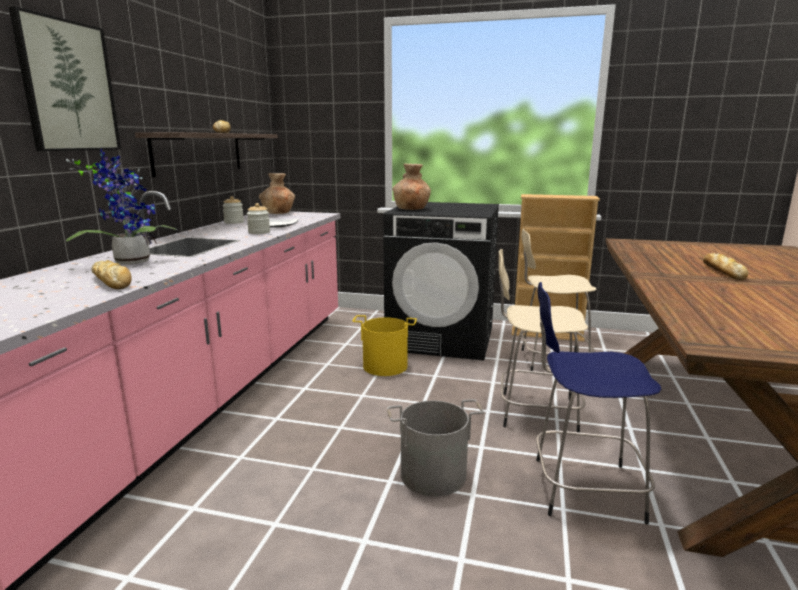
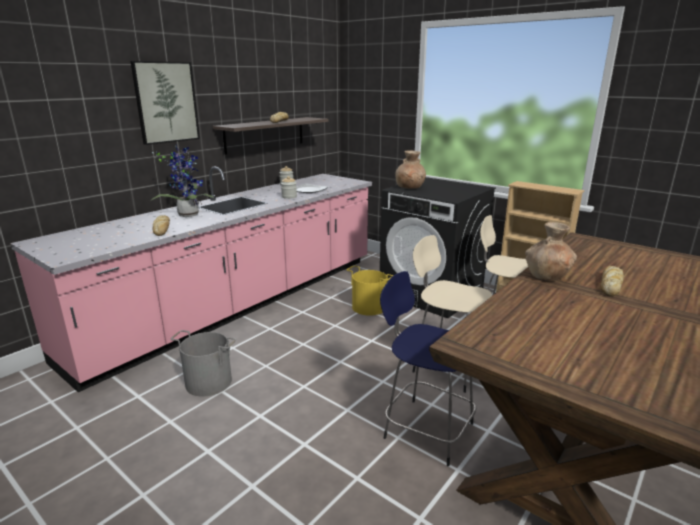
camera: 25 degrees right, 5 degrees up
brown vase [259,173,295,214] -> brown vase moved to [525,222,577,280]
grey bucket [387,399,484,496] -> grey bucket moved to [171,330,236,397]

